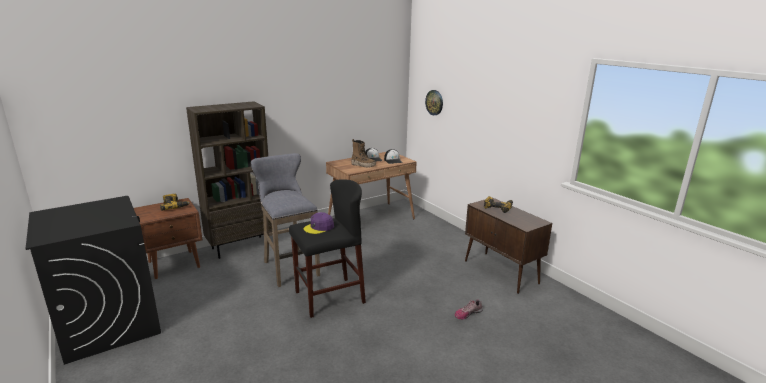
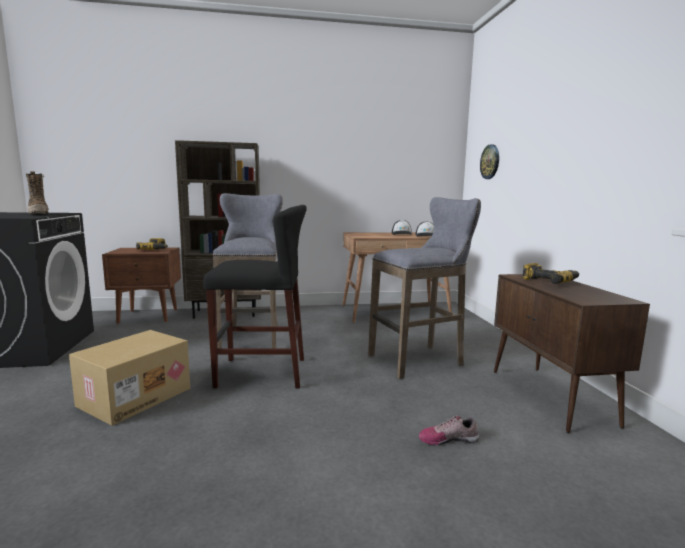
camera: 25 degrees right, 10 degrees down
purple cap [304,212,334,234] -> none
boot [351,139,376,168] -> boot moved to [26,171,49,214]
none -> cardboard box [69,330,190,426]
none -> grey stool [368,197,481,379]

